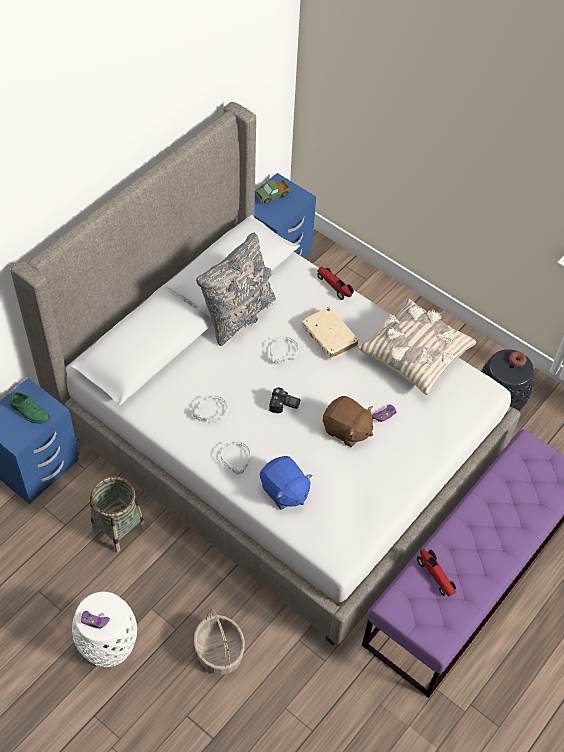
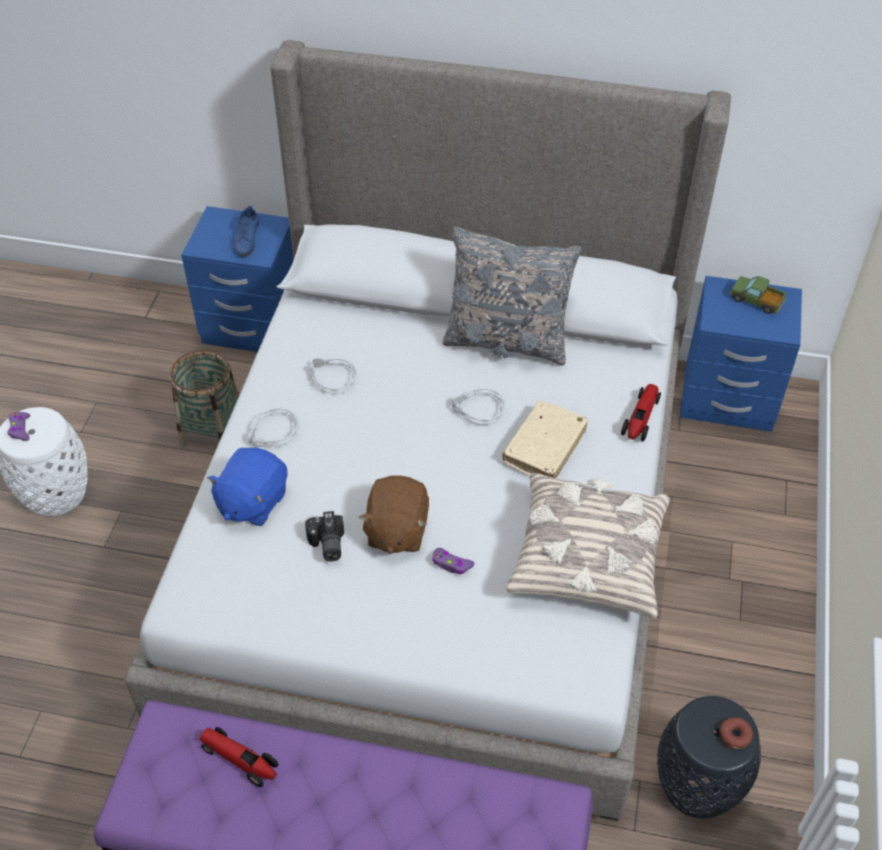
camera: 65 degrees right, 5 degrees down
green shoe [9,391,50,424] -> blue shoe [233,206,259,257]
basket [194,608,245,675] -> none
camera [269,387,300,413] -> camera moved to [305,511,344,562]
toy car [417,549,456,596] -> toy car turned 90 degrees clockwise [200,727,278,787]

